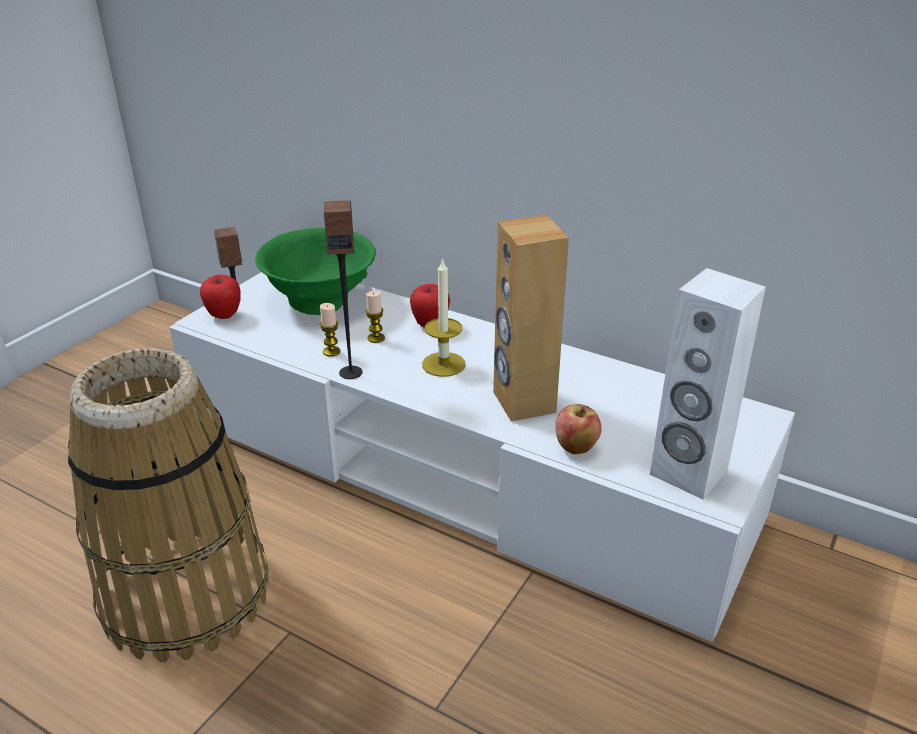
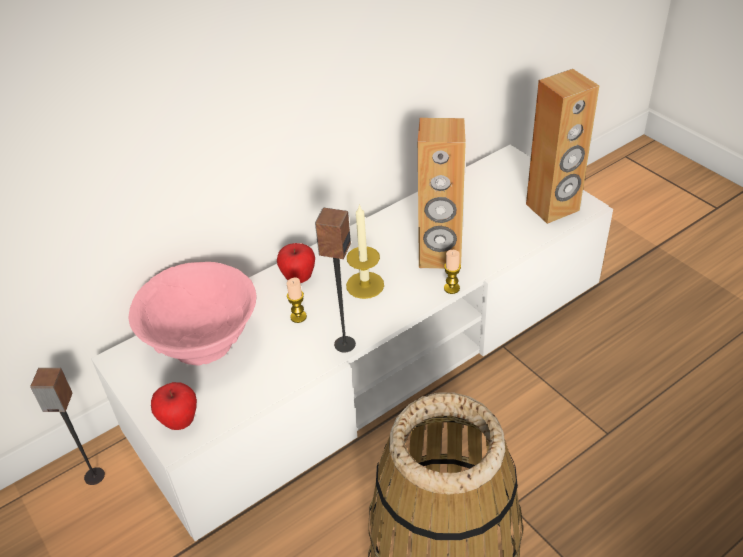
camera: 65 degrees left, 10 degrees up
green bowl [255,228,376,315] -> pink bowl [129,262,257,366]
candle [320,303,341,357] -> candle moved to [444,250,461,294]
apple [555,404,602,454] -> none
white speaker [650,268,766,499] -> brown speaker [526,69,599,224]

